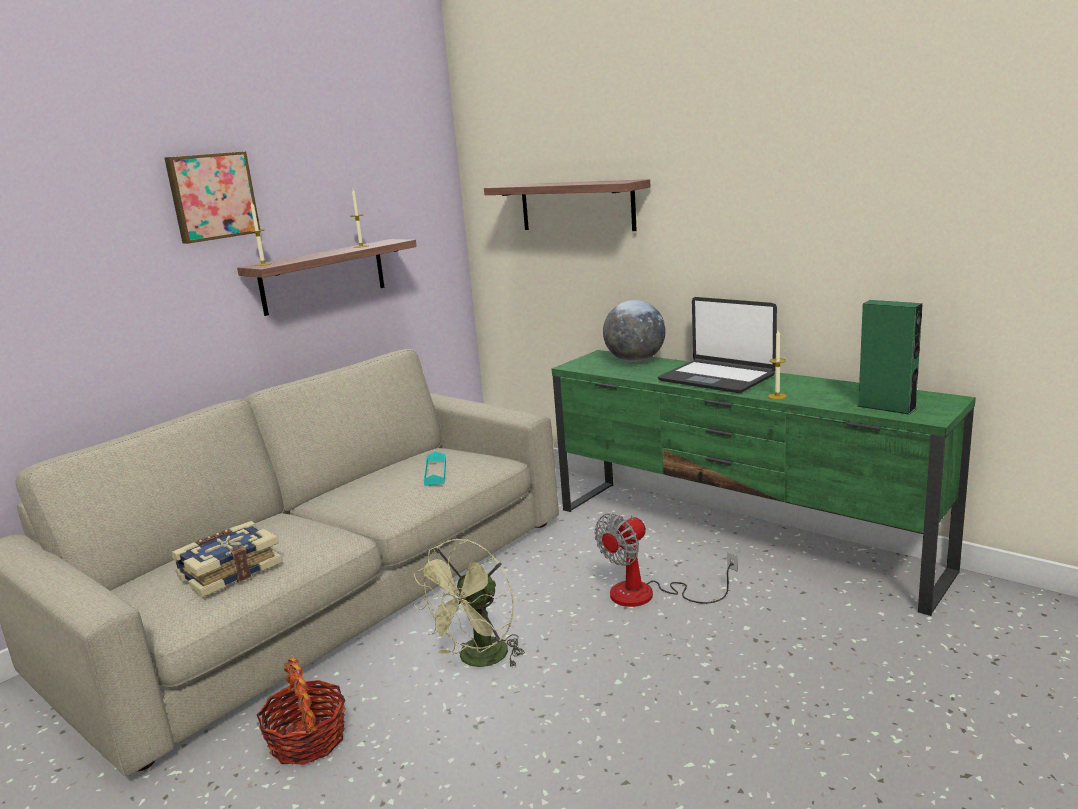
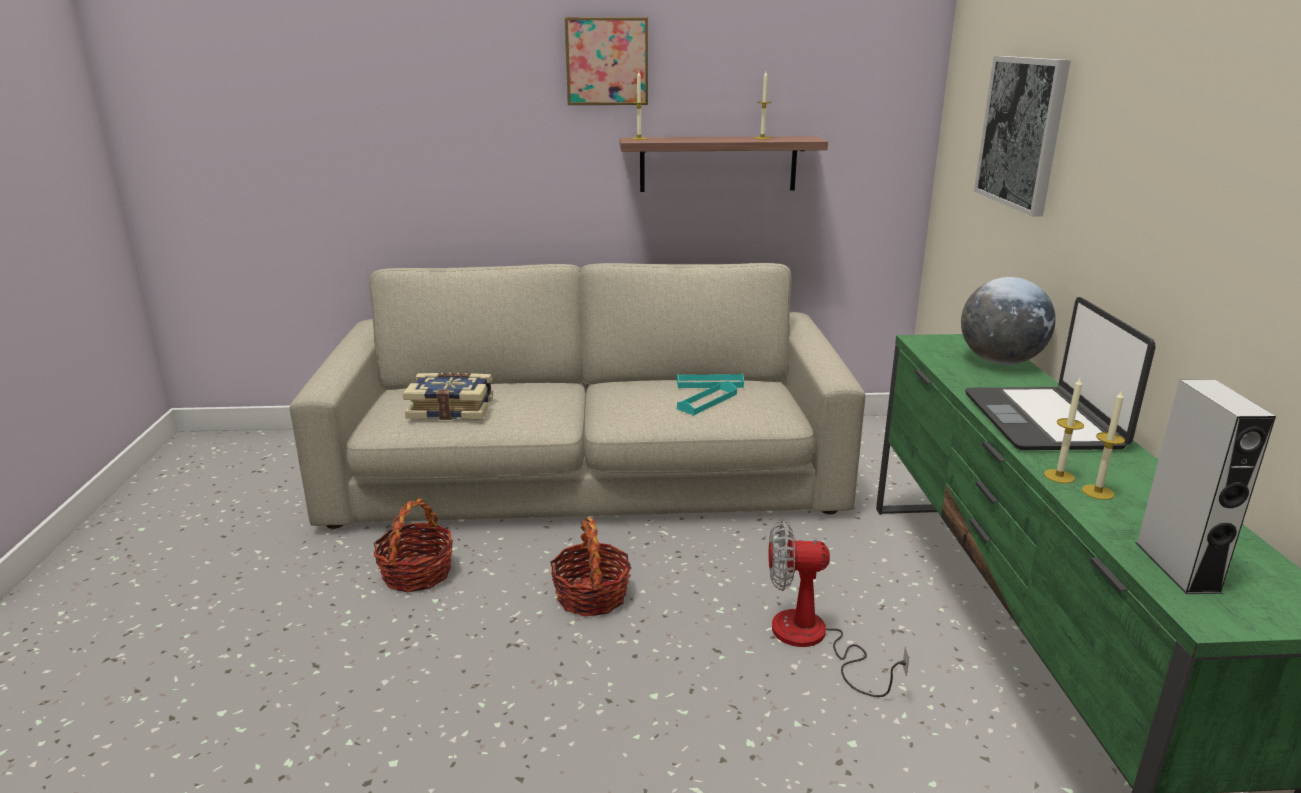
camera: 45 degrees right, 5 degrees up
green fan [413,539,525,668] -> basket [550,517,632,617]
shelf [484,179,650,231] -> picture [974,56,1071,217]
green speaker [857,300,922,415] -> grey speaker [1136,379,1276,594]
none -> turquoise tray [677,373,744,388]
none -> candle [1082,390,1125,500]

